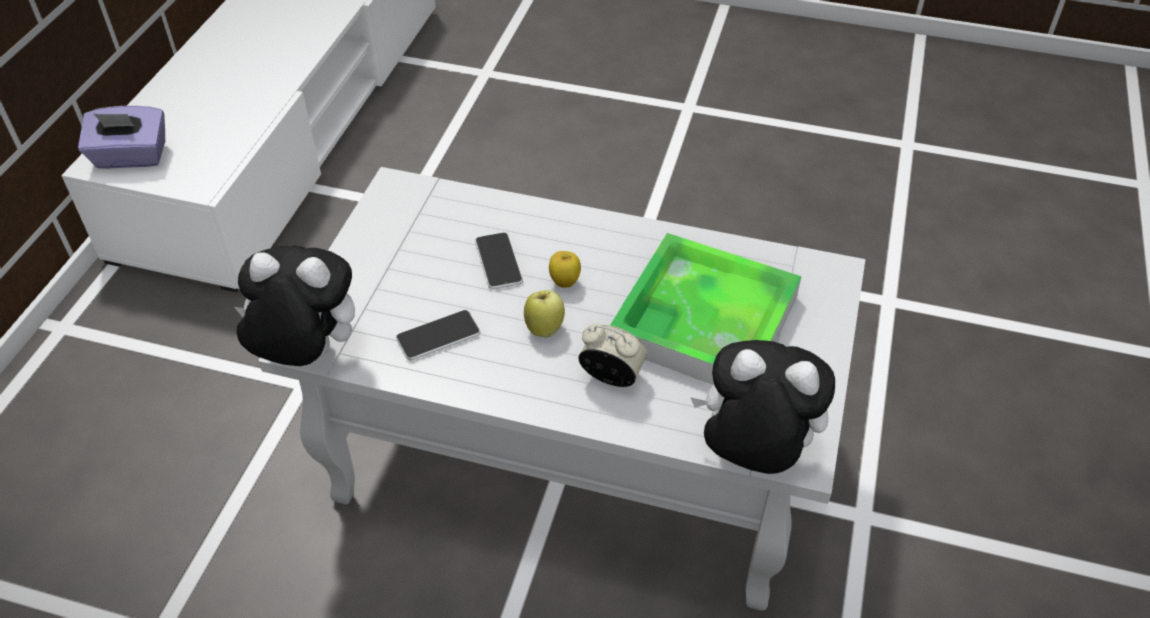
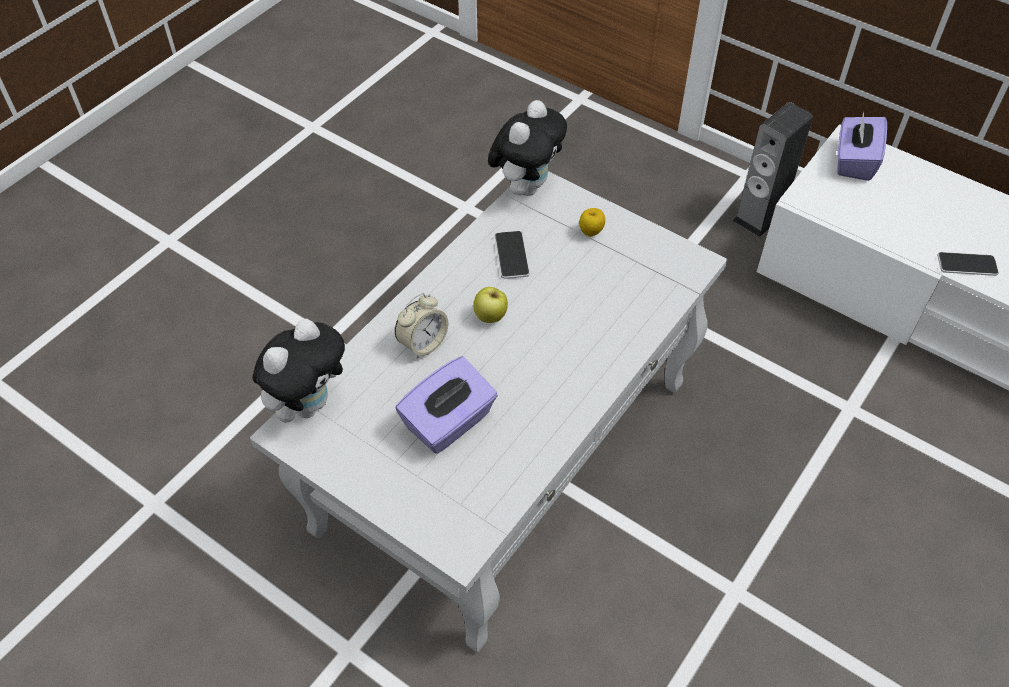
camera: 110 degrees right, 5 degrees up
phone [475,232,523,289] -> phone moved to [937,252,999,276]
apple [549,251,581,288] -> apple moved to [579,208,605,237]
tray [610,233,802,384] -> purple tissue box [396,356,498,454]
none -> speaker [732,102,813,237]

